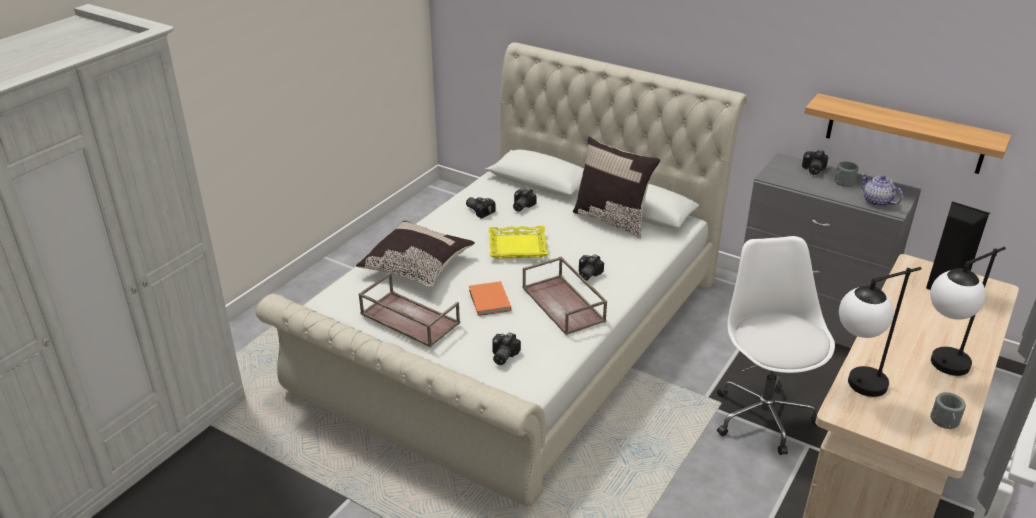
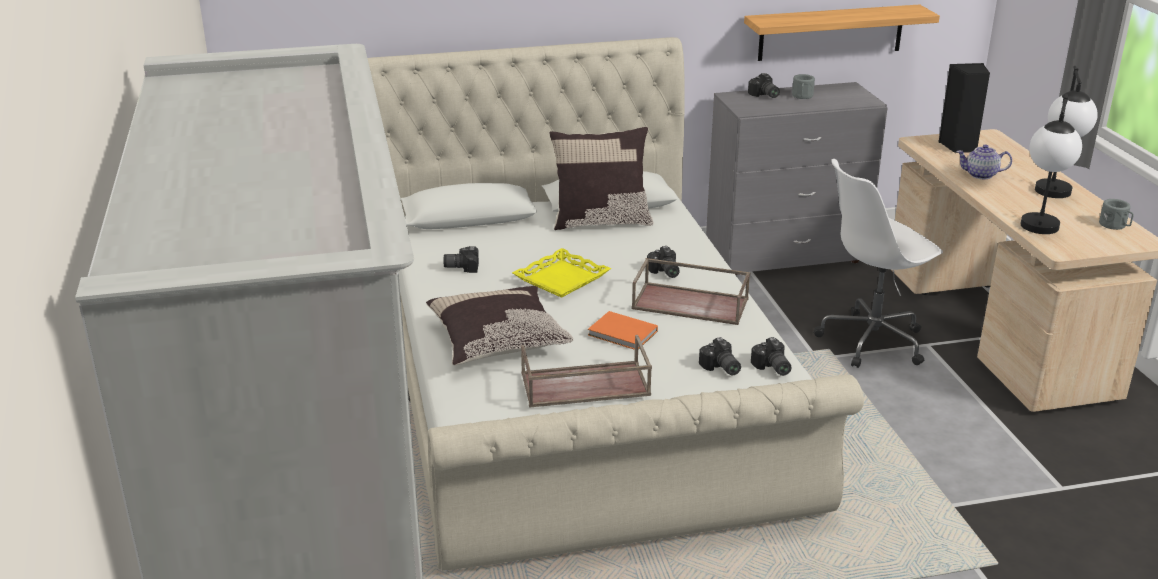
camera: 45 degrees left, 5 degrees down
camera [513,188,536,212] -> camera moved to [751,337,791,376]
white office chair [717,236,835,455] -> white office chair turned 60 degrees counterclockwise [814,159,943,368]
teapot [861,173,903,207] -> teapot moved to [956,144,1012,179]

